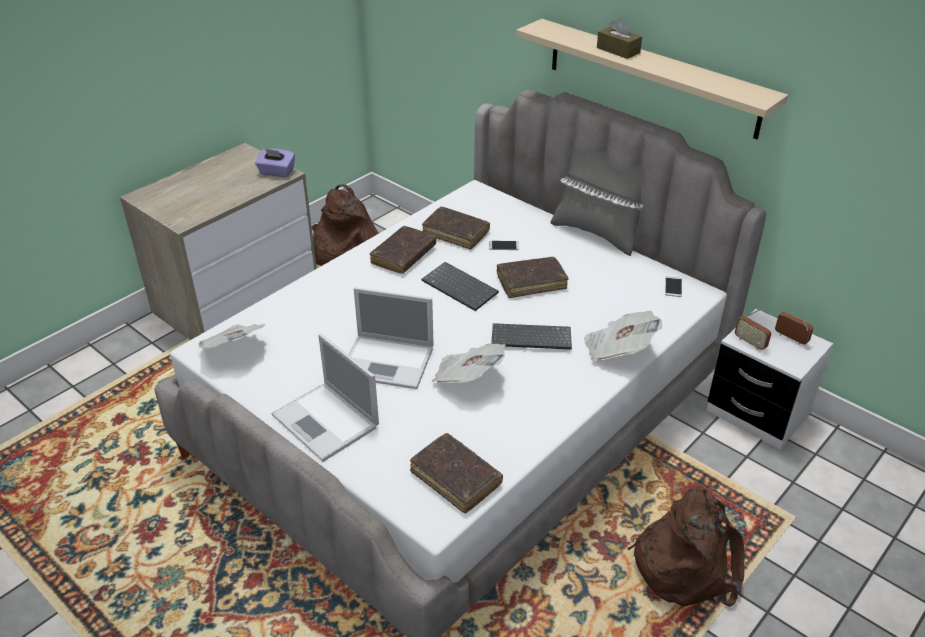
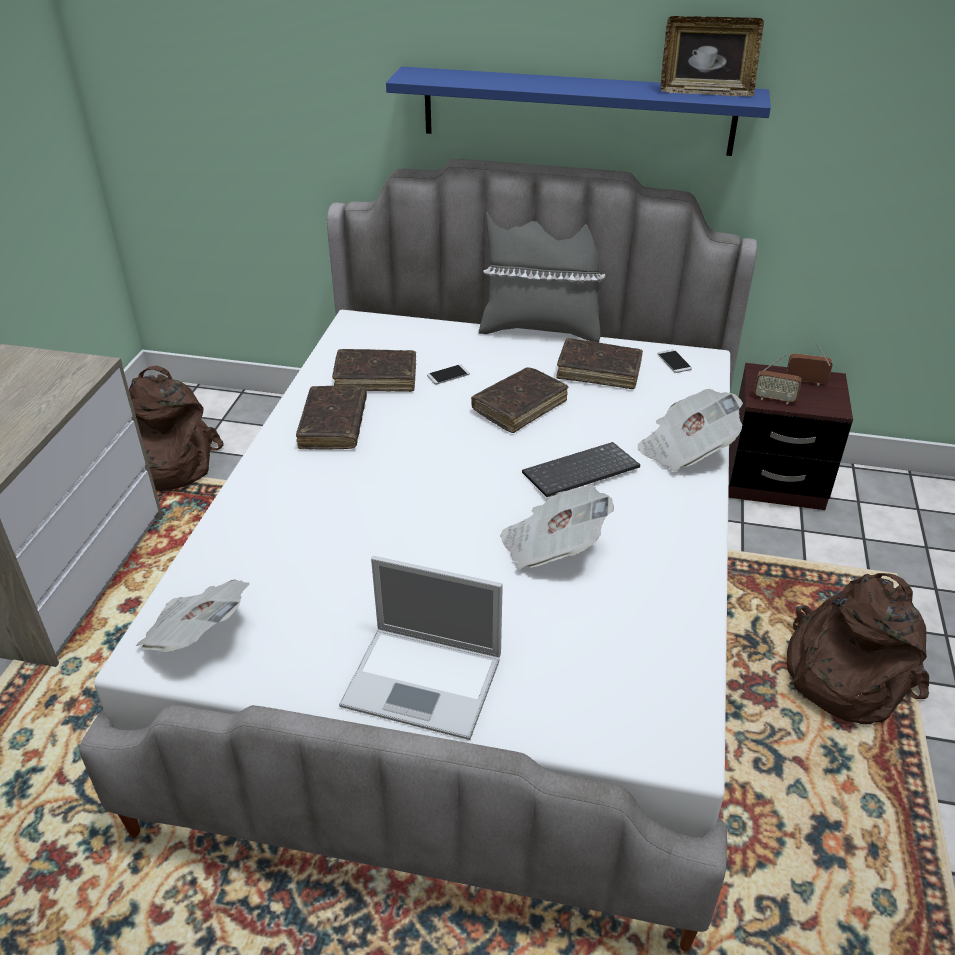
camera: 30 degrees left, 0 degrees up
purple tissue box [255,148,295,177] -> none
laptop [349,287,434,389] -> none
brown book [410,433,503,513] -> brown book moved to [556,338,643,389]
keyboard [422,262,499,311] -> none
beige shelf [516,19,788,139] -> blue shelf [386,66,771,156]
brown tissue box [597,18,642,59] -> none
white nightstand [707,309,833,449] -> brown nightstand [728,363,853,510]
none -> picture frame [661,16,764,97]

